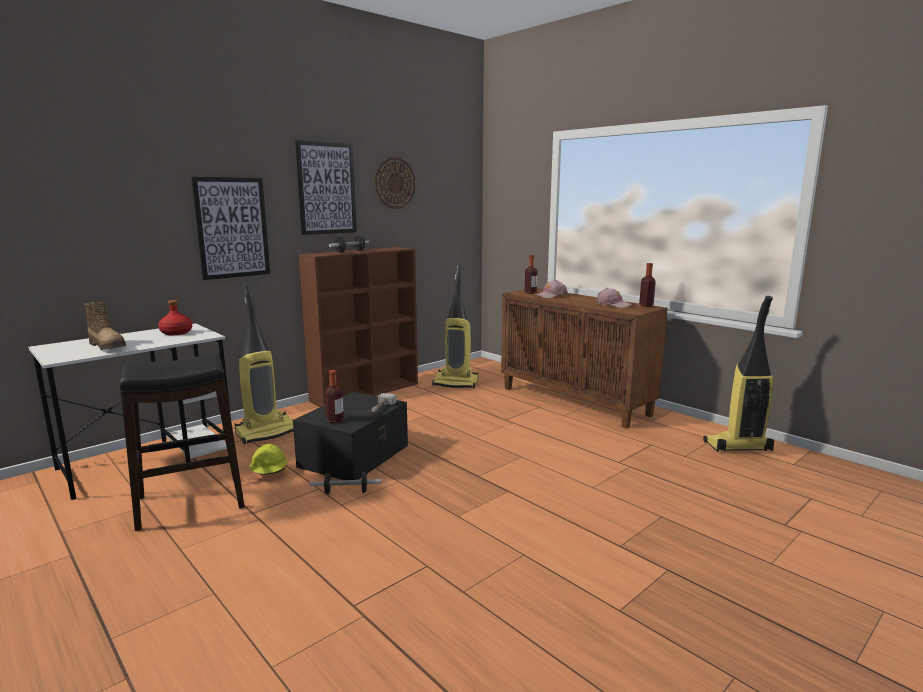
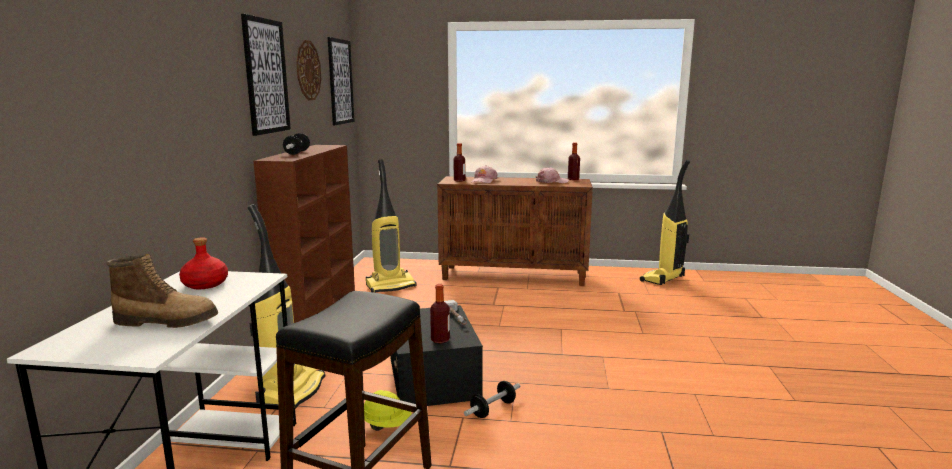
camera: 40 degrees left, 0 degrees up
picture [191,177,270,280] -> picture moved to [328,37,355,126]

